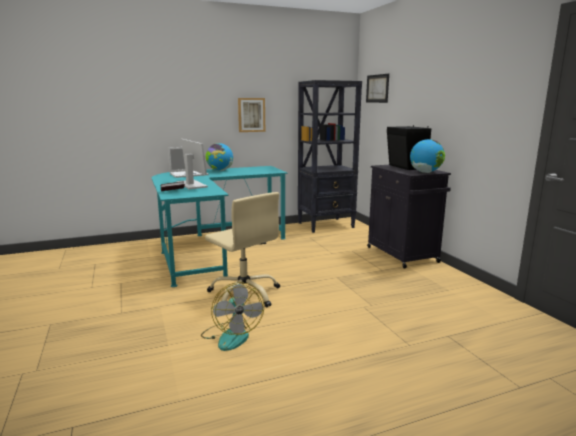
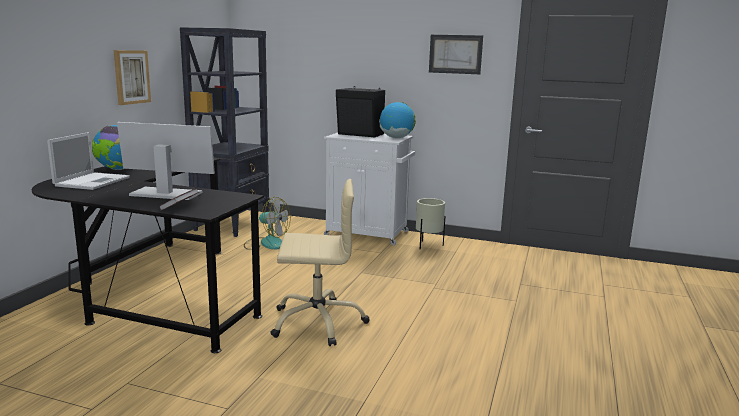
camera: 50 degrees left, 0 degrees up
turquoise desk [152,166,288,287] -> black desk [32,158,264,353]
fan [201,282,264,351] -> fan moved to [244,197,290,250]
picture [366,74,389,103] -> picture moved to [429,35,483,74]
black cabinet [367,165,451,269] -> white cabinet [324,133,415,245]
none -> beige planter [416,198,445,249]

